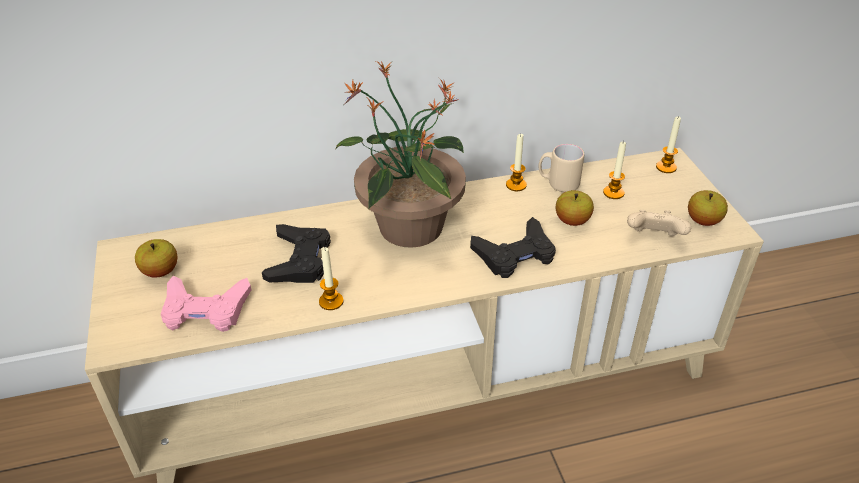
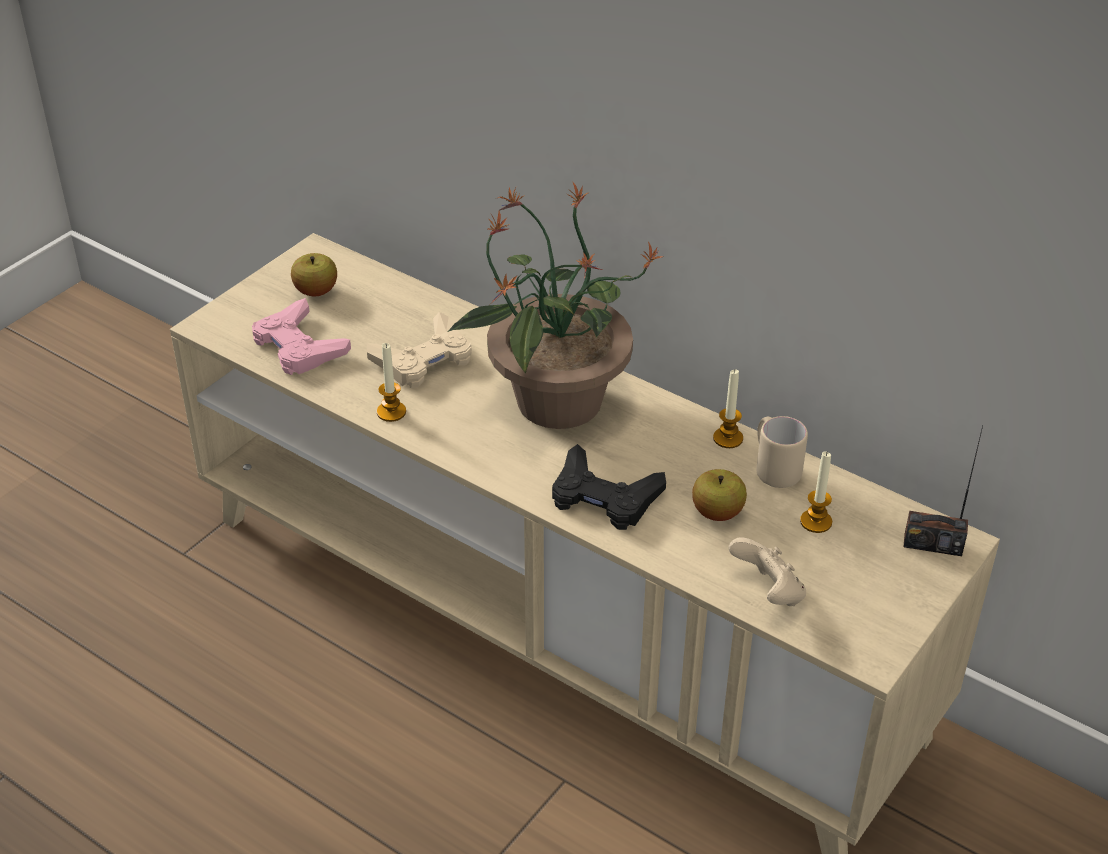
camera: 50 degrees right, 0 degrees up
black game controller [262,224,331,283] -> beige game controller [367,312,472,388]
candle [656,116,681,173] -> radio [903,426,983,556]
apple [688,190,728,226] -> none

